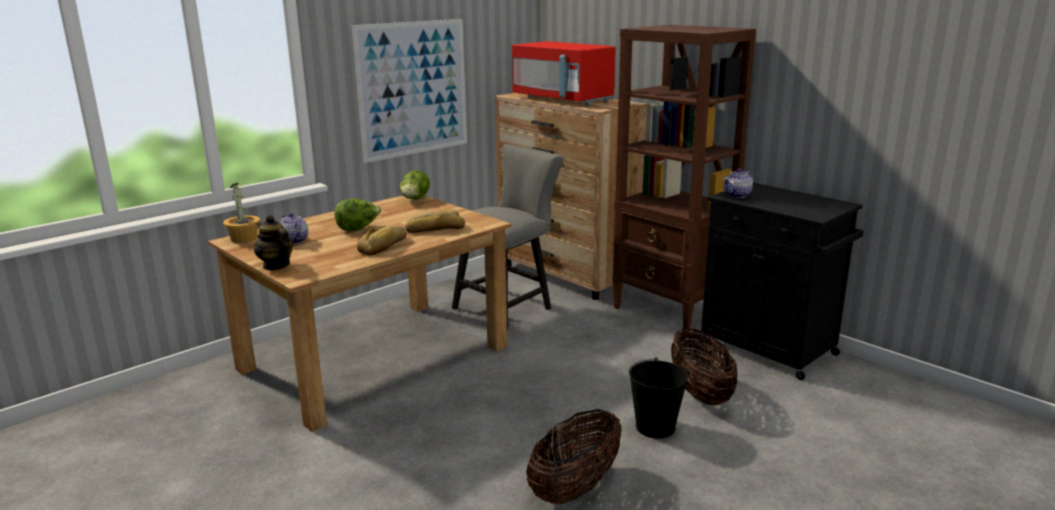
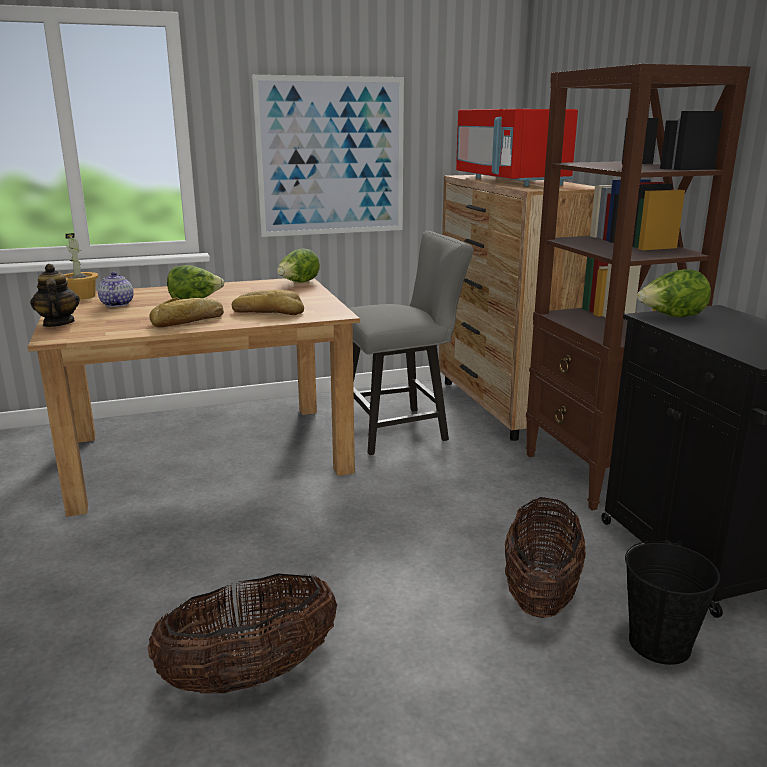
camera: 25 degrees right, 0 degrees up
black bucket [629,357,688,438] -> black bucket moved to [625,541,720,665]
teapot [723,168,754,198] -> lettuce [637,269,711,317]

